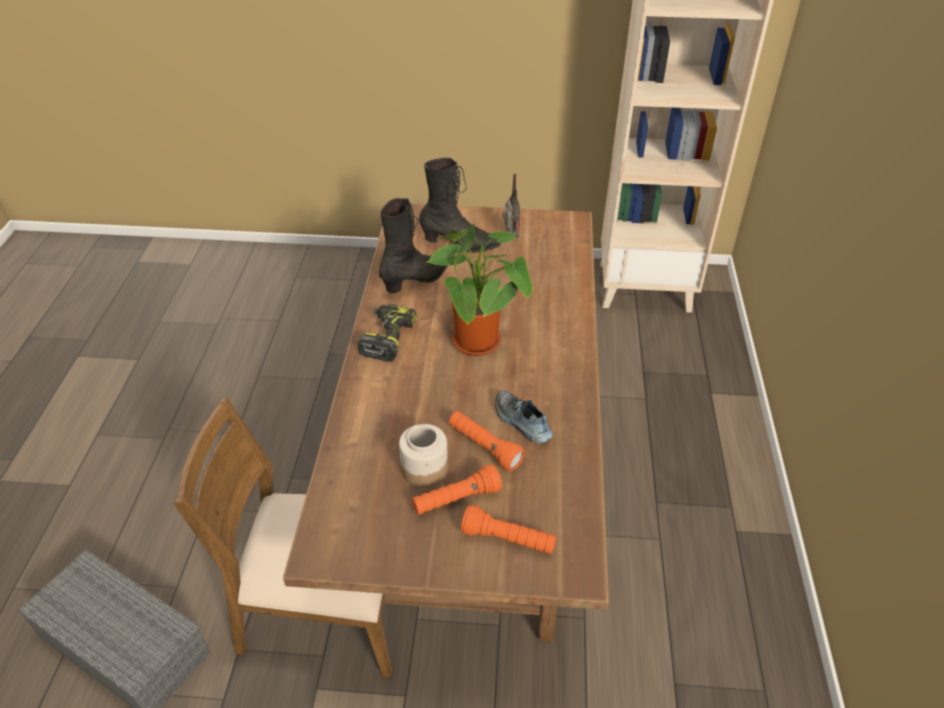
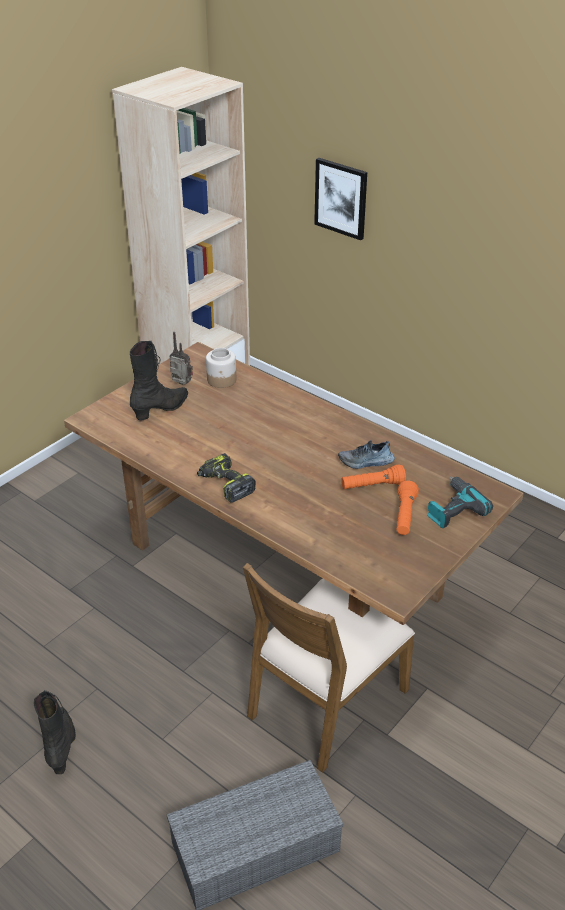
camera: 55 degrees left, 5 degrees down
black boot [379,198,448,293] -> black boot moved to [34,690,76,774]
jar [399,424,448,488] -> jar moved to [206,348,236,388]
potted plant [427,224,533,356] -> none
orange flashlight [461,505,556,554] -> power drill [427,477,493,528]
none -> picture [314,158,367,240]

